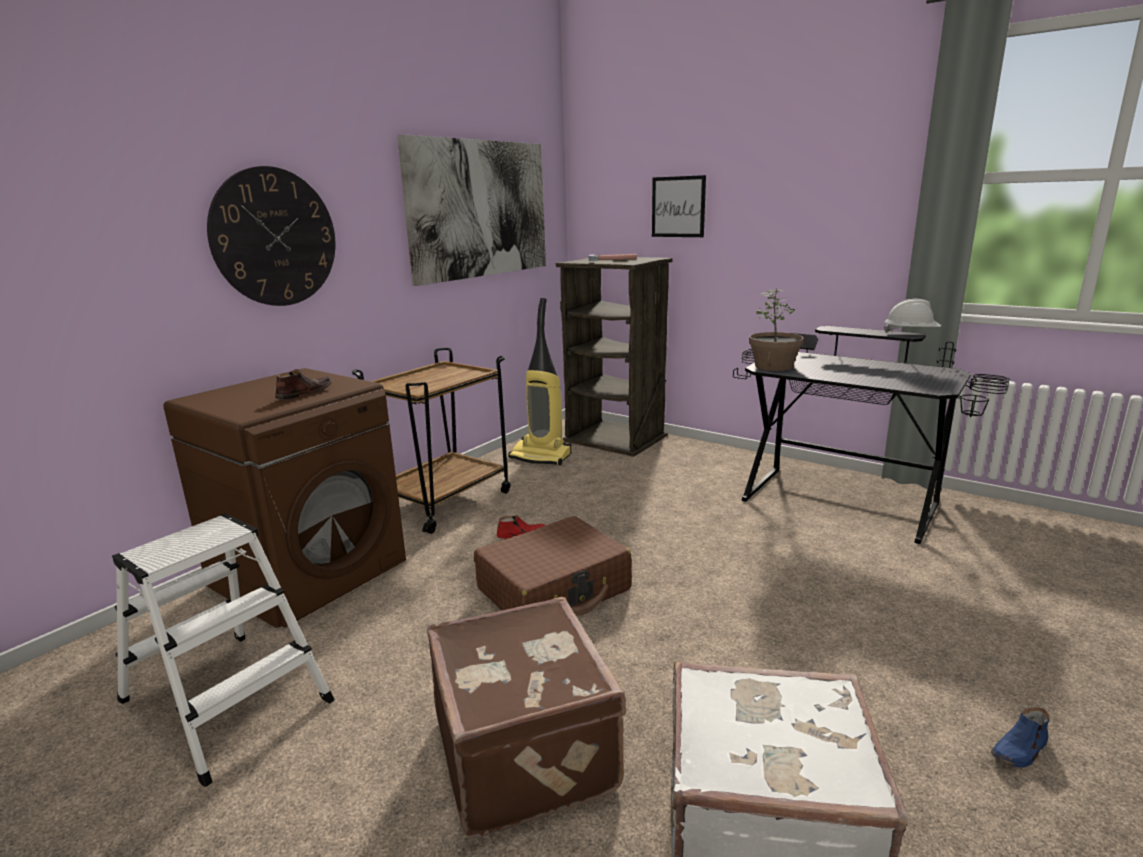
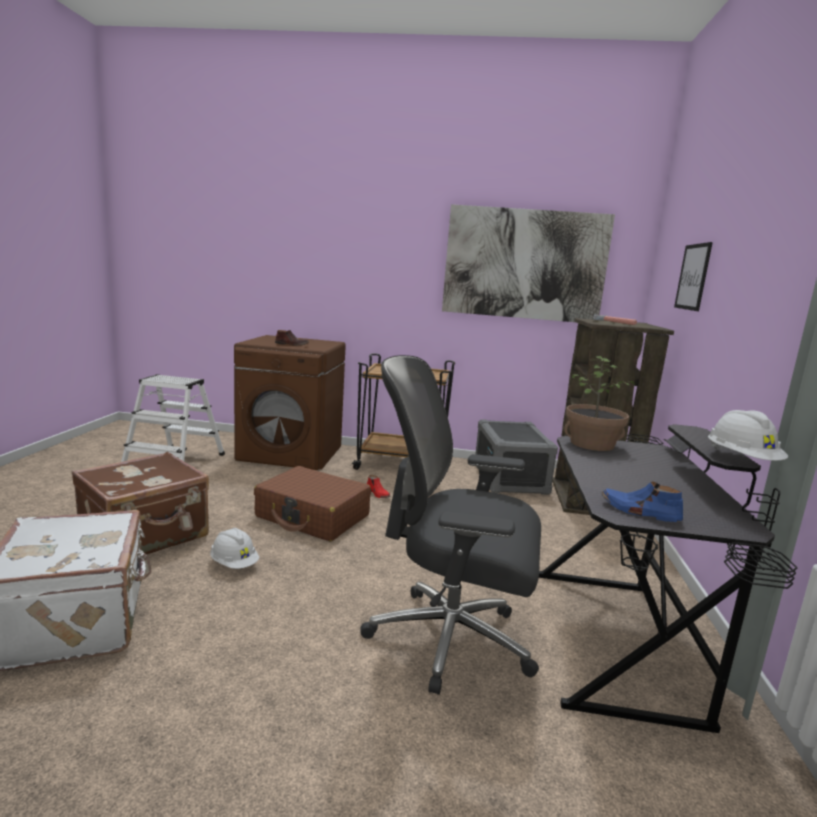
camera: 60 degrees right, 5 degrees down
wall clock [207,166,335,306] -> none
vacuum cleaner [508,298,571,465] -> grey storage box [475,419,558,495]
blue shoe [991,707,1050,767] -> blue shoe moved to [602,481,683,522]
none -> white hard hat [210,528,259,569]
none -> office chair [361,355,541,695]

